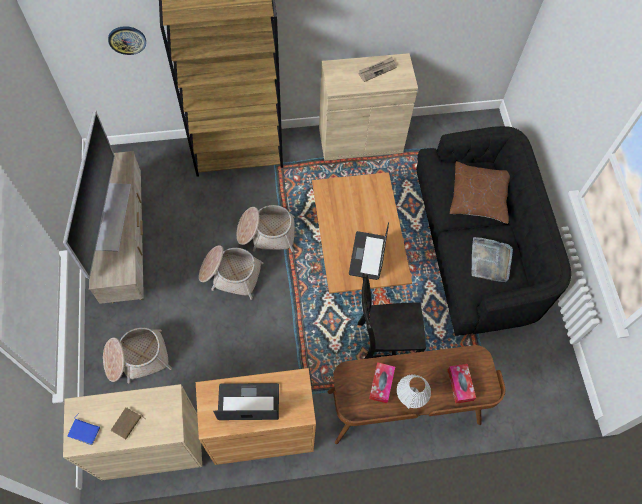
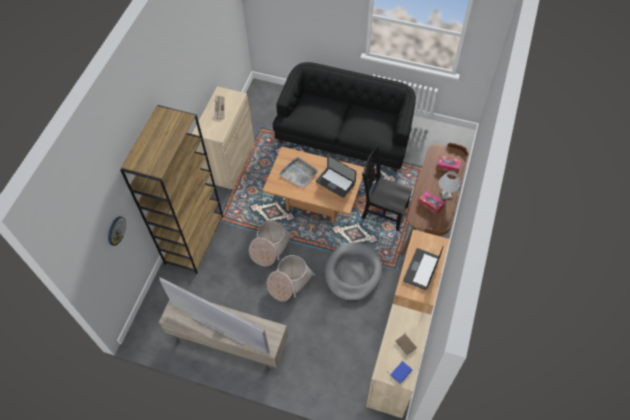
camera: 60 degrees left, 5 degrees down
basket [103,327,172,384] -> none
black chair [358,273,426,359] -> black chair turned 90 degrees clockwise [362,145,412,231]
brown pillow [450,161,510,224] -> none
grey tray [472,237,513,282] -> grey tray moved to [279,157,318,188]
none -> grey dog bed [325,242,382,301]

